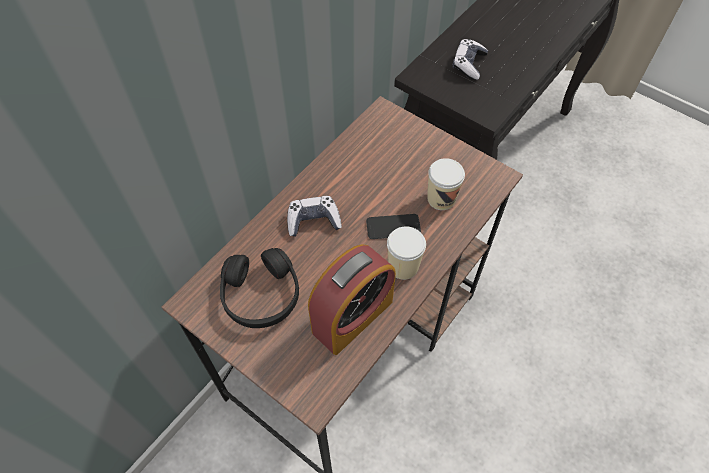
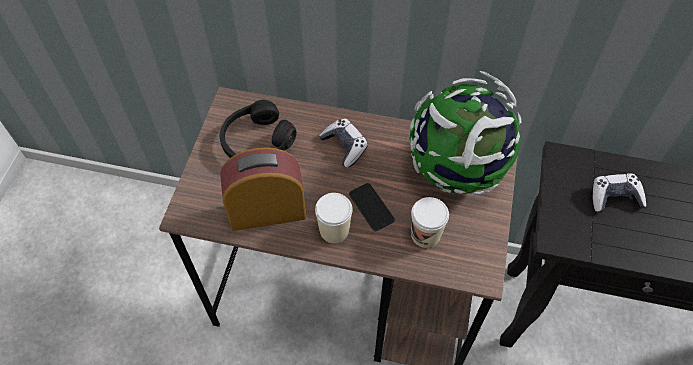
camera: 65 degrees right, 0 degrees up
alarm clock [308,244,396,355] -> alarm clock turned 150 degrees clockwise [220,147,306,231]
none -> globe [410,71,521,195]

